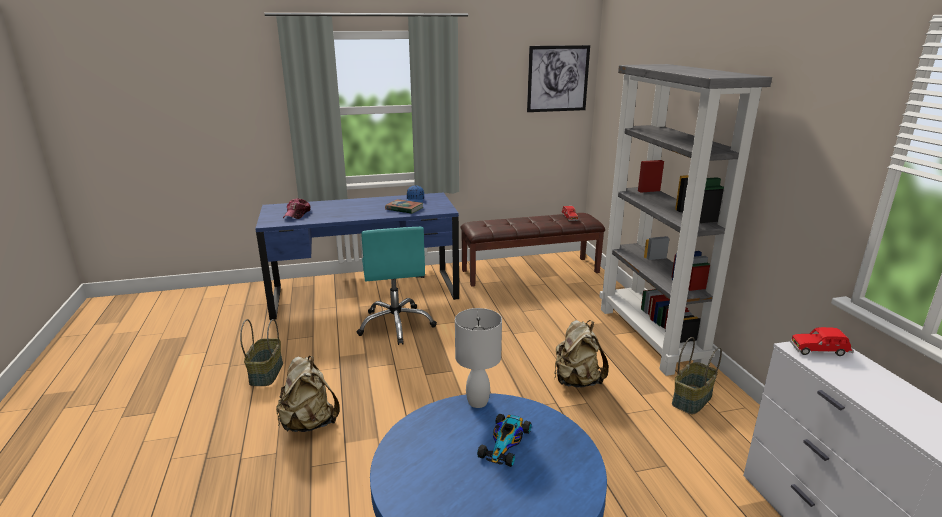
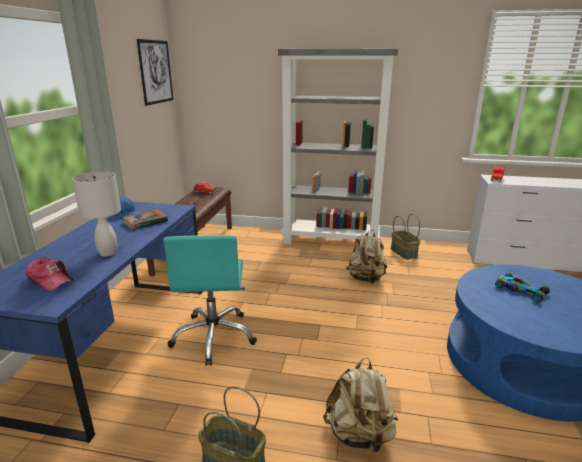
camera: 65 degrees left, 0 degrees up
turquoise office chair [357,227,437,345] -> turquoise office chair turned 75 degrees clockwise [163,235,257,366]
white table lamp [455,308,502,408] -> white table lamp moved to [72,172,121,257]

